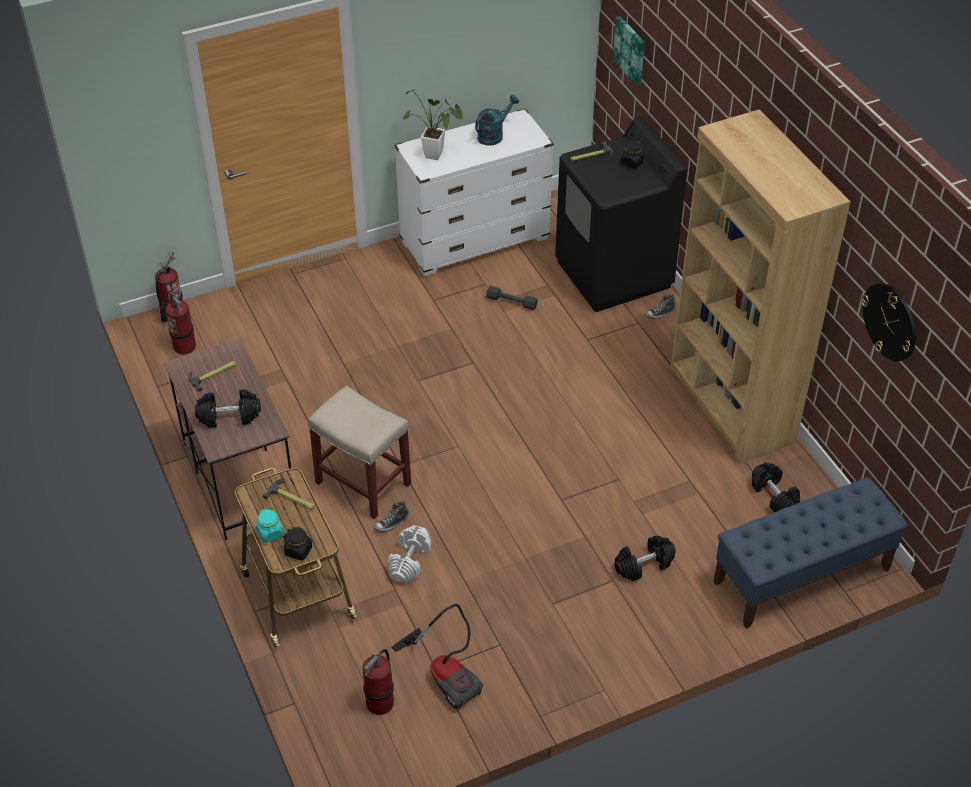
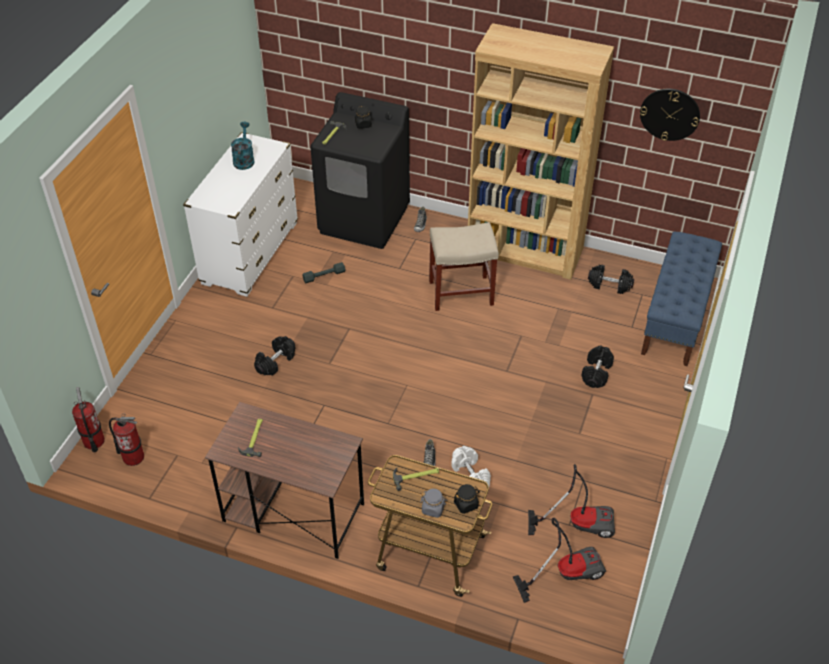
camera: 45 degrees left, 0 degrees up
black dumbbell [195,389,261,428] -> black dumbbell moved to [254,336,295,376]
turquoise jar [256,508,284,543] -> grey jar [420,489,447,518]
beige stool [308,386,411,519] -> beige stool moved to [429,222,499,311]
fire extinguisher [362,649,394,715] -> vacuum cleaner [512,518,606,603]
potted plant [402,90,463,160] -> none
picture [613,16,645,86] -> none

